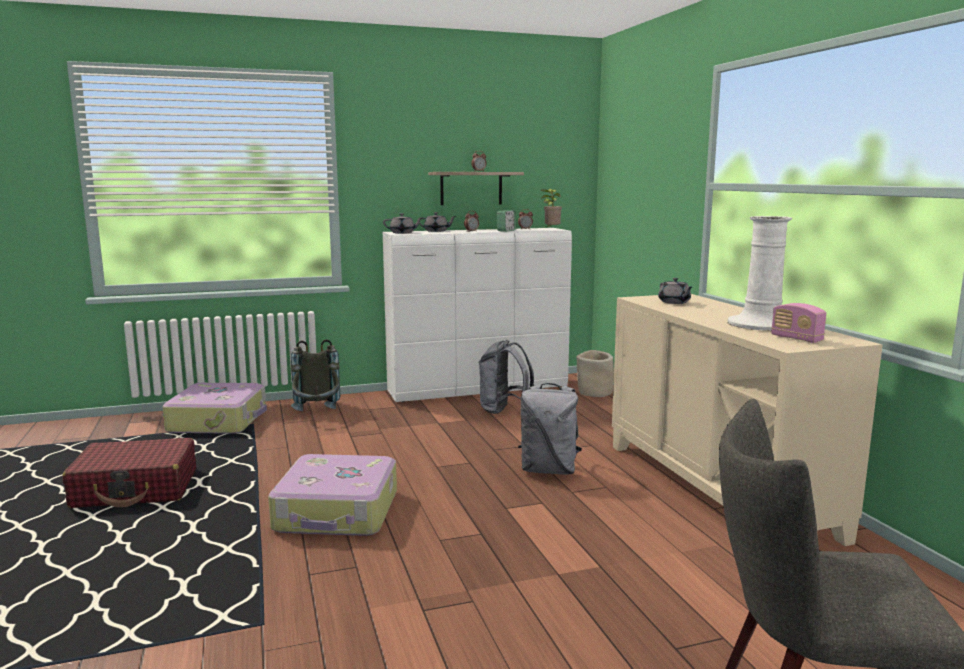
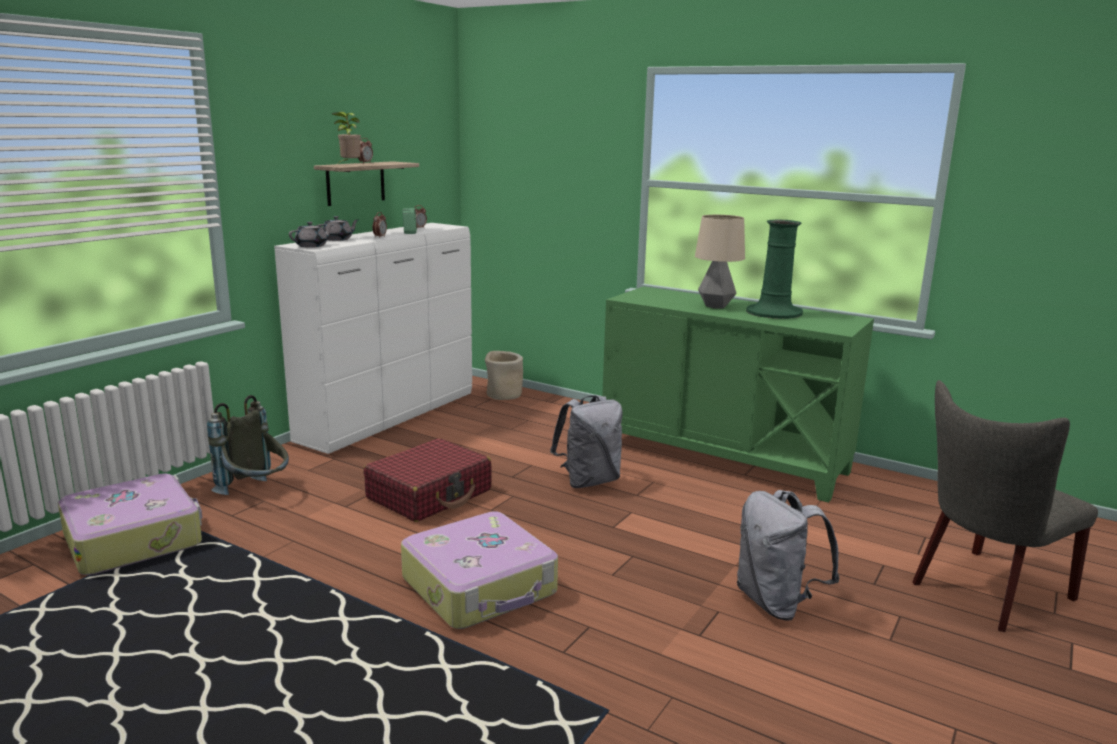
camera: 40 degrees left, 5 degrees up
red suitcase [62,438,196,508] -> red suitcase moved to [364,438,491,522]
grey backpack [479,340,534,414] -> grey backpack moved to [737,490,840,620]
potted plant [541,189,562,229] -> potted plant moved to [332,112,361,163]
beige cabinet [612,294,882,546] -> green cabinet [602,286,874,503]
grey teapot [658,278,692,304] -> none
white vase [728,216,792,331] -> green vase [746,220,803,319]
radio [771,303,826,343] -> none
none -> table lamp [695,215,745,308]

